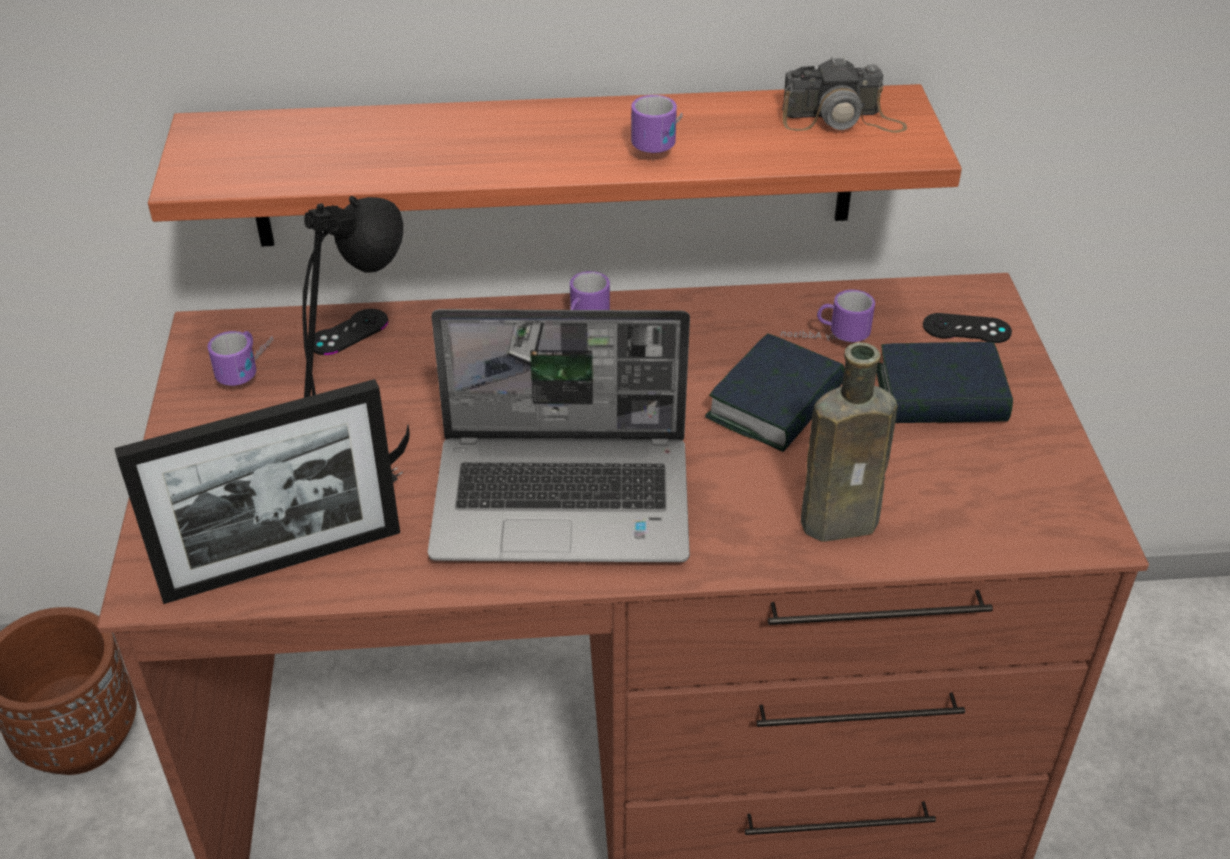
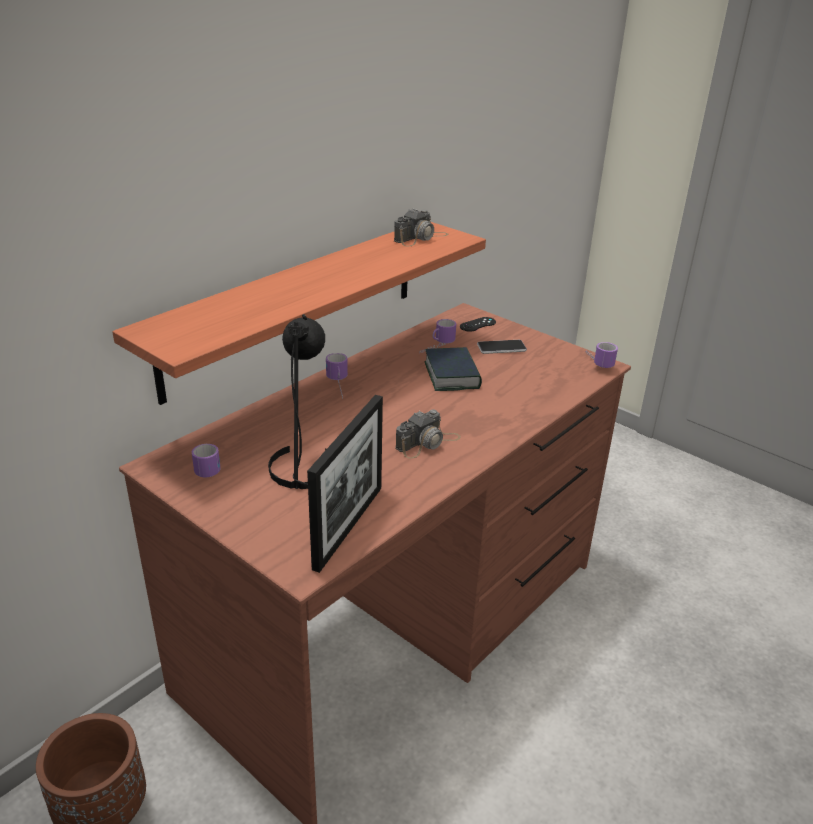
camera: 45 degrees left, 10 degrees down
black game controller [314,309,388,355] -> none
laptop [428,309,690,562] -> camera [395,409,461,459]
mug [631,95,682,153] -> mug moved to [585,342,618,368]
brown bottle [801,342,898,542] -> none
book [877,342,1013,423] -> phone [477,340,527,354]

